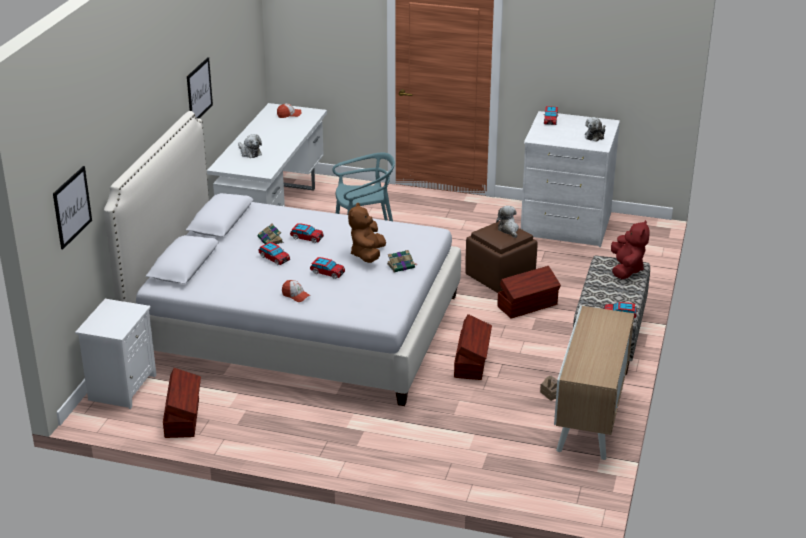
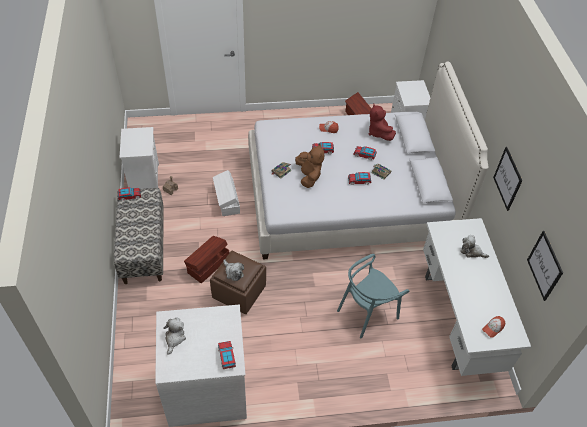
camera: 155 degrees right, 20 degrees up
picture [53,166,92,249] -> picture moved to [527,231,563,301]
brown storage box [454,314,492,380] -> white storage box [213,170,240,216]
cabinet [554,306,634,460] -> white nightstand [119,127,159,189]
red plush toy [611,220,649,279] -> red plush toy moved to [368,104,396,141]

